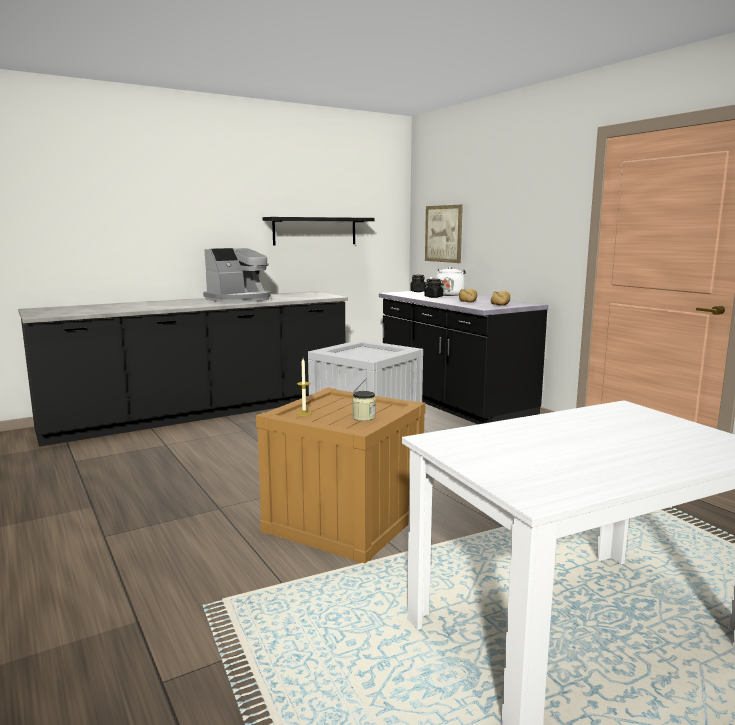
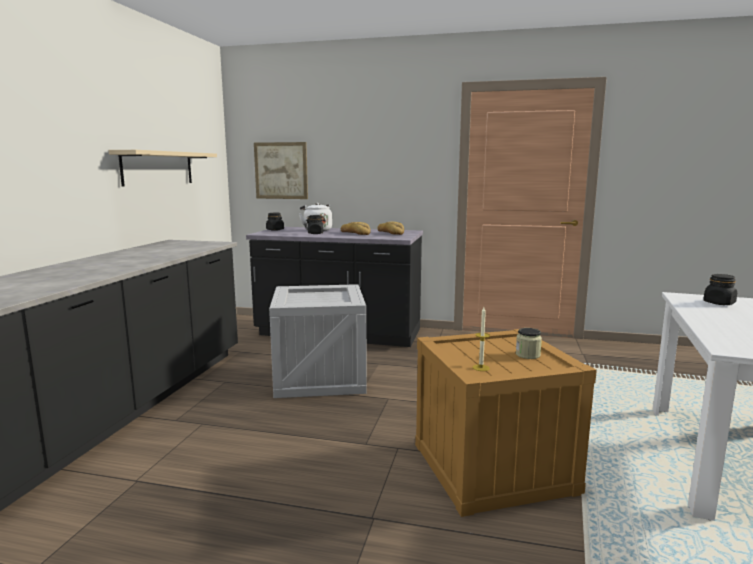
camera: 45 degrees left, 0 degrees up
coffee machine [203,248,271,303] -> none
black shelf [262,217,374,245] -> beige shelf [108,150,217,186]
none -> black jar [703,274,737,305]

